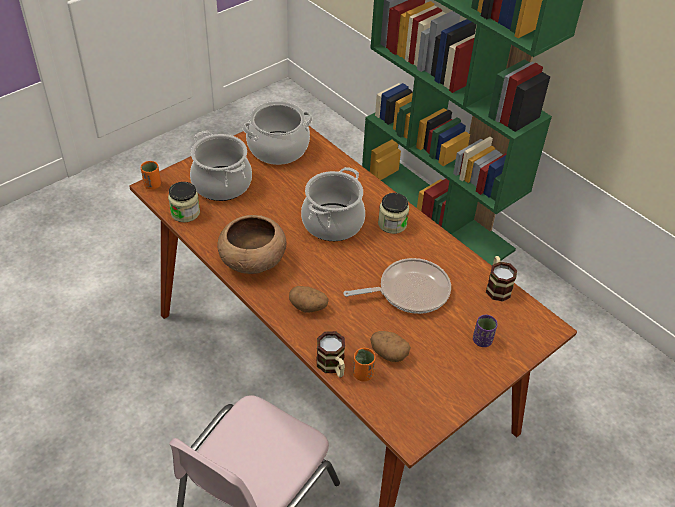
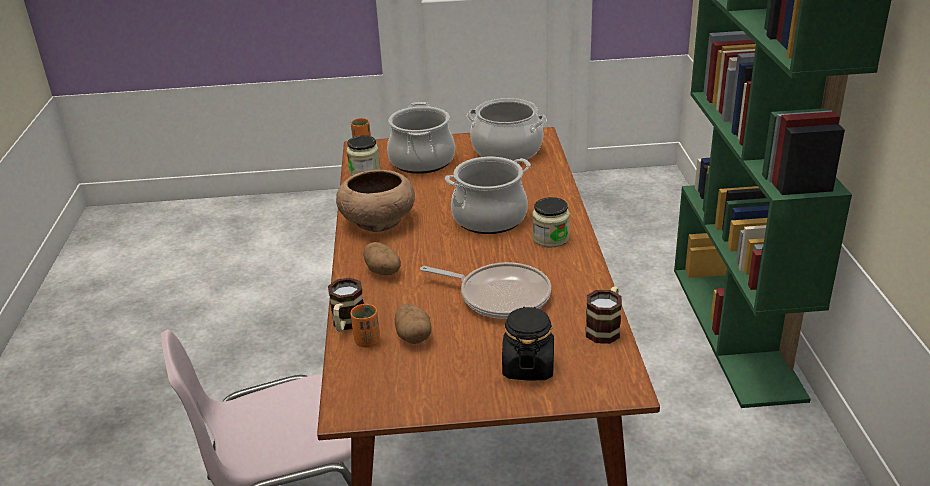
camera: 40 degrees right, 15 degrees down
purple cup [473,315,498,347] -> black jar [502,307,554,380]

